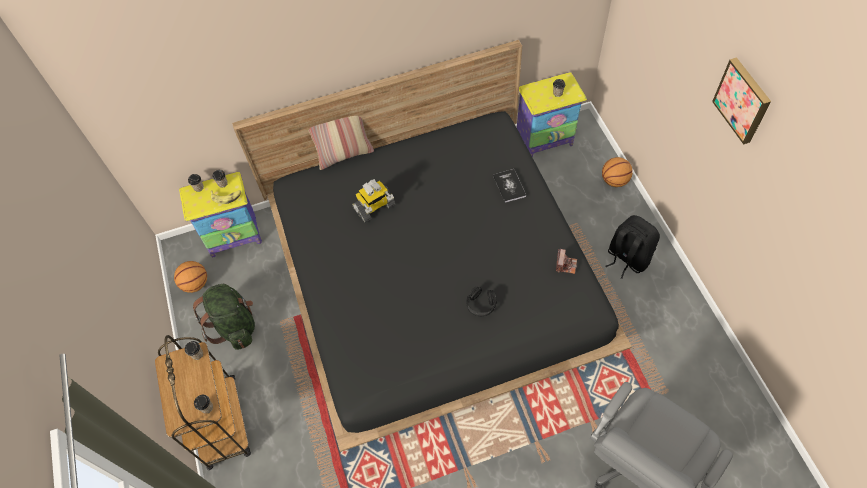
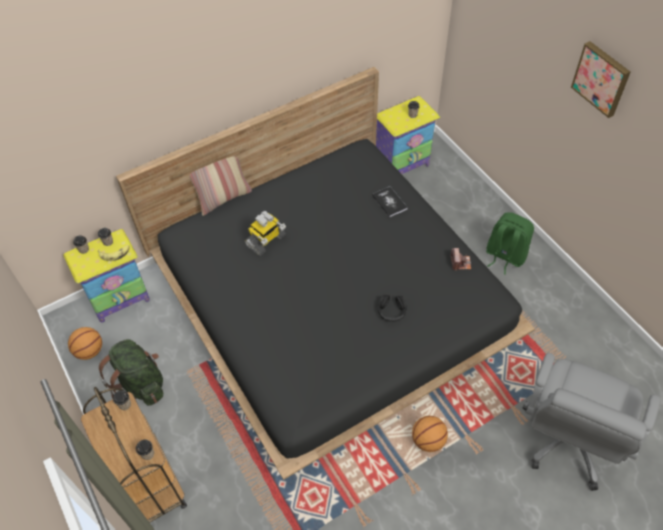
camera: 15 degrees left, 5 degrees down
basketball [602,157,633,187] -> basketball moved to [412,416,448,452]
black backpack [605,215,660,279] -> green backpack [486,212,534,275]

